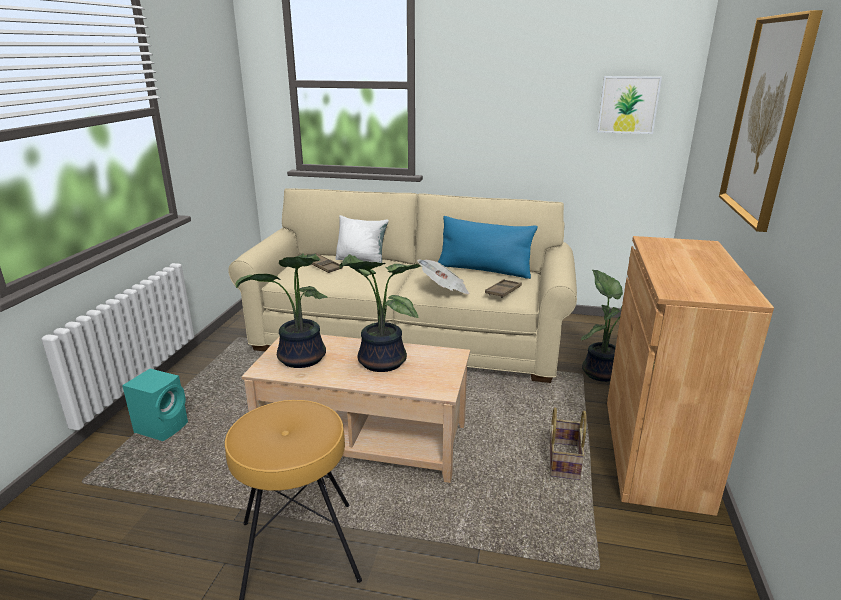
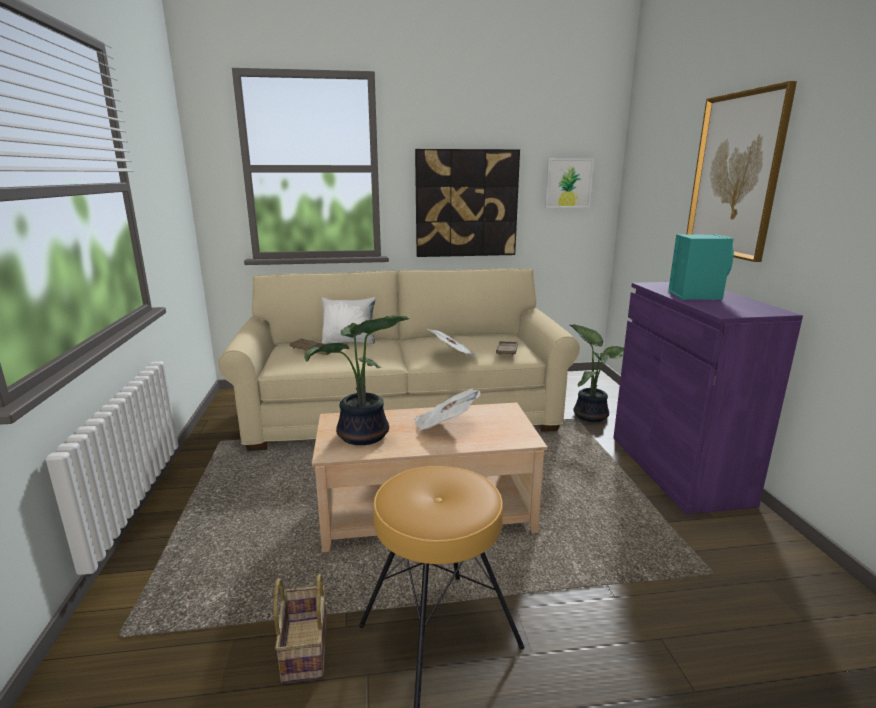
camera: 20 degrees left, 5 degrees down
turquoise speaker [122,369,188,441] -> turquoise speaker moved to [668,234,734,300]
potted plant [339,254,421,372] -> newspaper [414,389,480,432]
blue pillow [438,216,538,279] -> none
basket [550,407,587,480] -> basket moved to [274,574,327,683]
brown cabinet [607,236,774,516] -> purple cabinet [613,282,803,514]
none -> picture [415,149,520,257]

